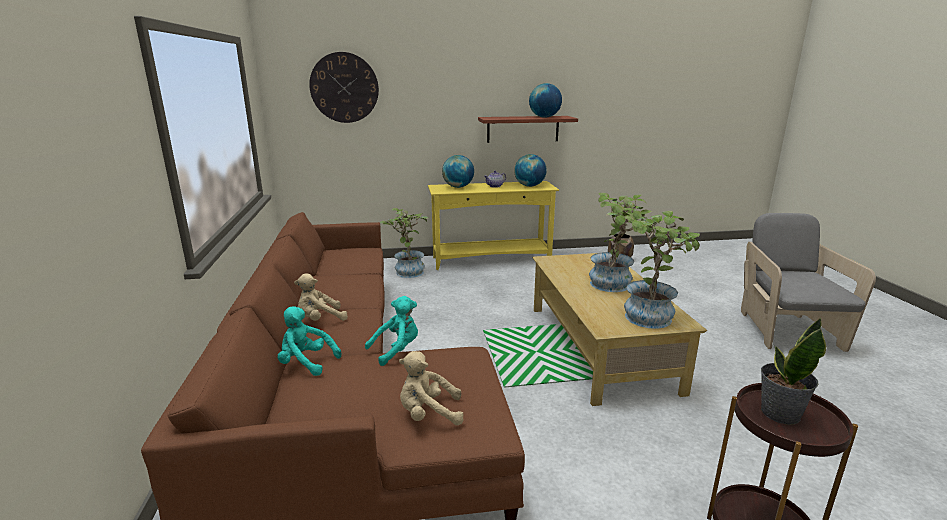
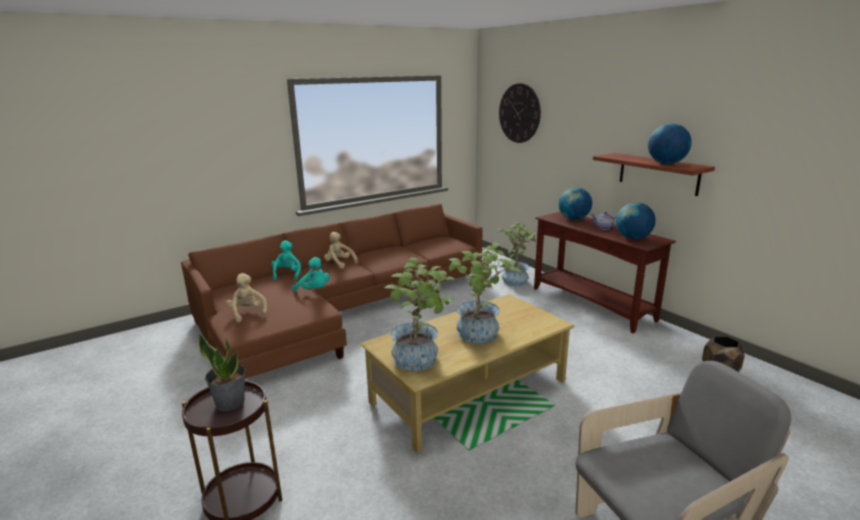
camera: 65 degrees right, 0 degrees up
yellow console table [428,181,559,270] -> brown console table [534,212,676,333]

